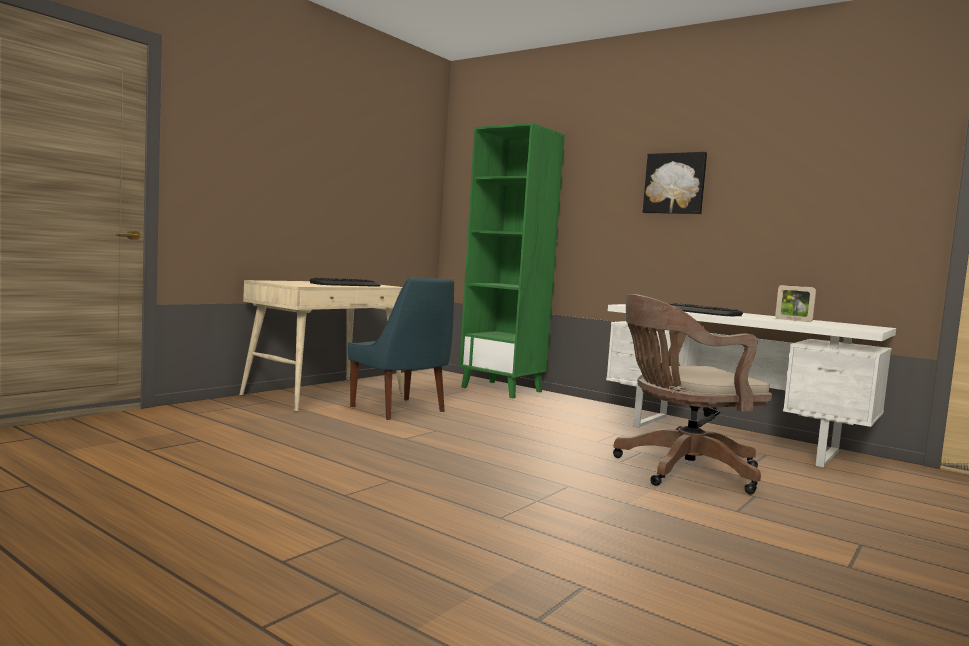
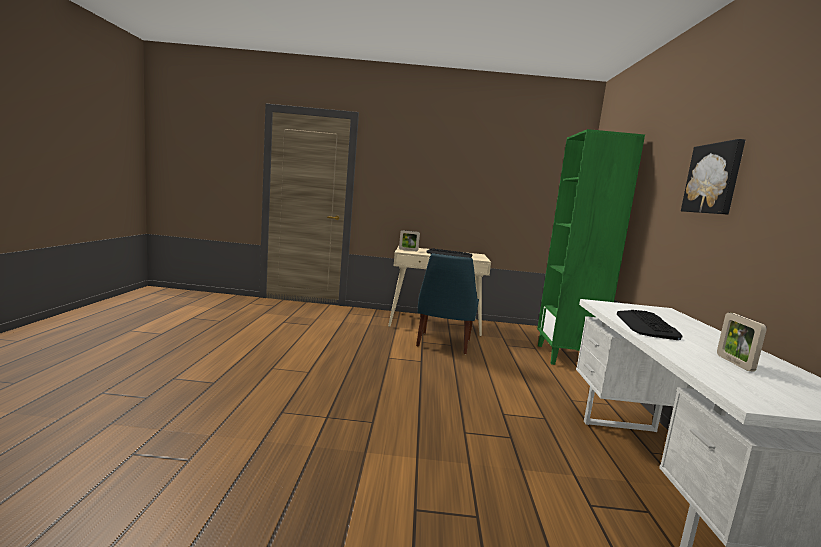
camera: 55 degrees right, 5 degrees up
brown office chair [613,294,772,494] -> none
none -> picture frame [399,230,420,251]

